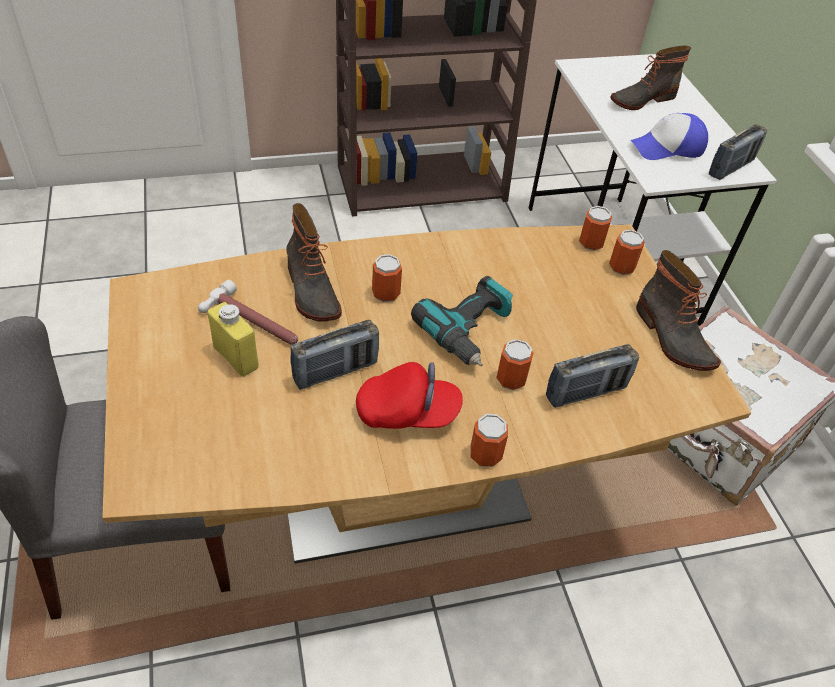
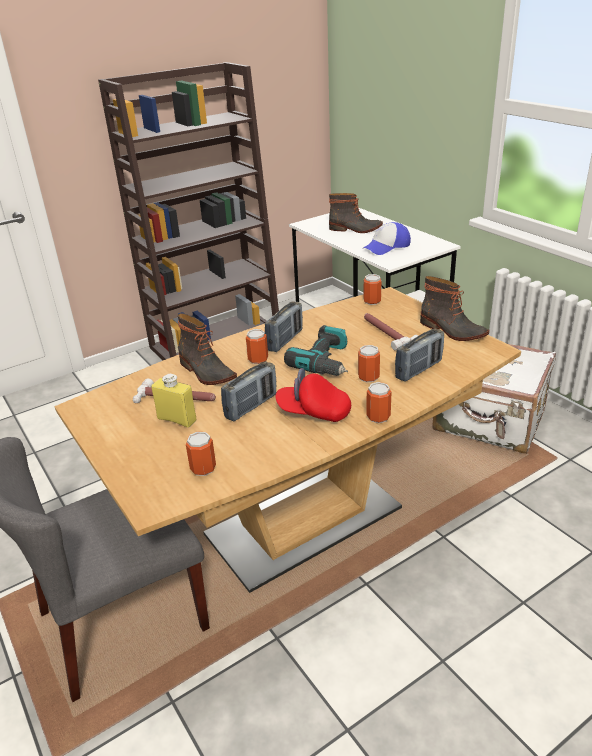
camera: 15 degrees left, 15 degrees down
red cap [356,362,463,429] -> red cap turned 150 degrees counterclockwise [275,368,351,422]
can [609,229,645,275] -> can moved to [186,432,216,476]
boot [610,46,691,110] -> boot turned 120 degrees counterclockwise [329,193,383,233]
radio [709,124,768,180] -> radio moved to [265,301,303,352]
none -> hammer [364,313,419,351]

